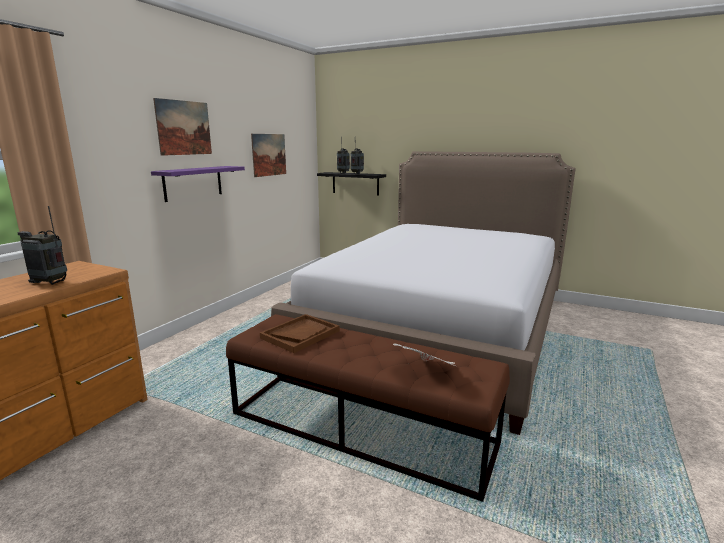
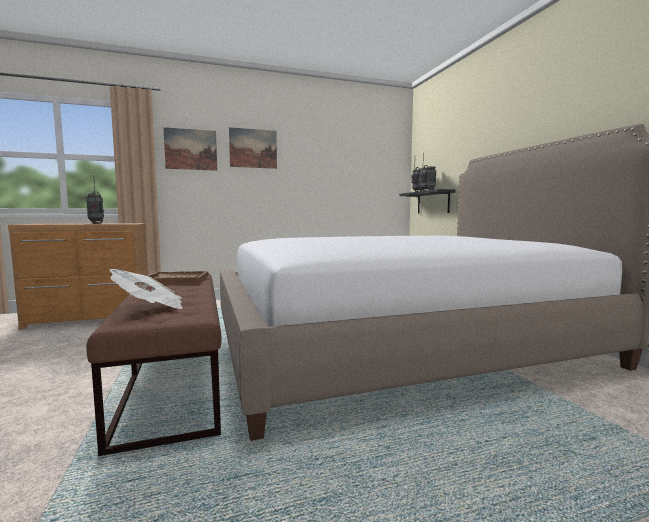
camera: 45 degrees right, 10 degrees down
purple shelf [151,166,245,202] -> none
picture [251,134,286,177] -> picture moved to [163,127,217,171]

